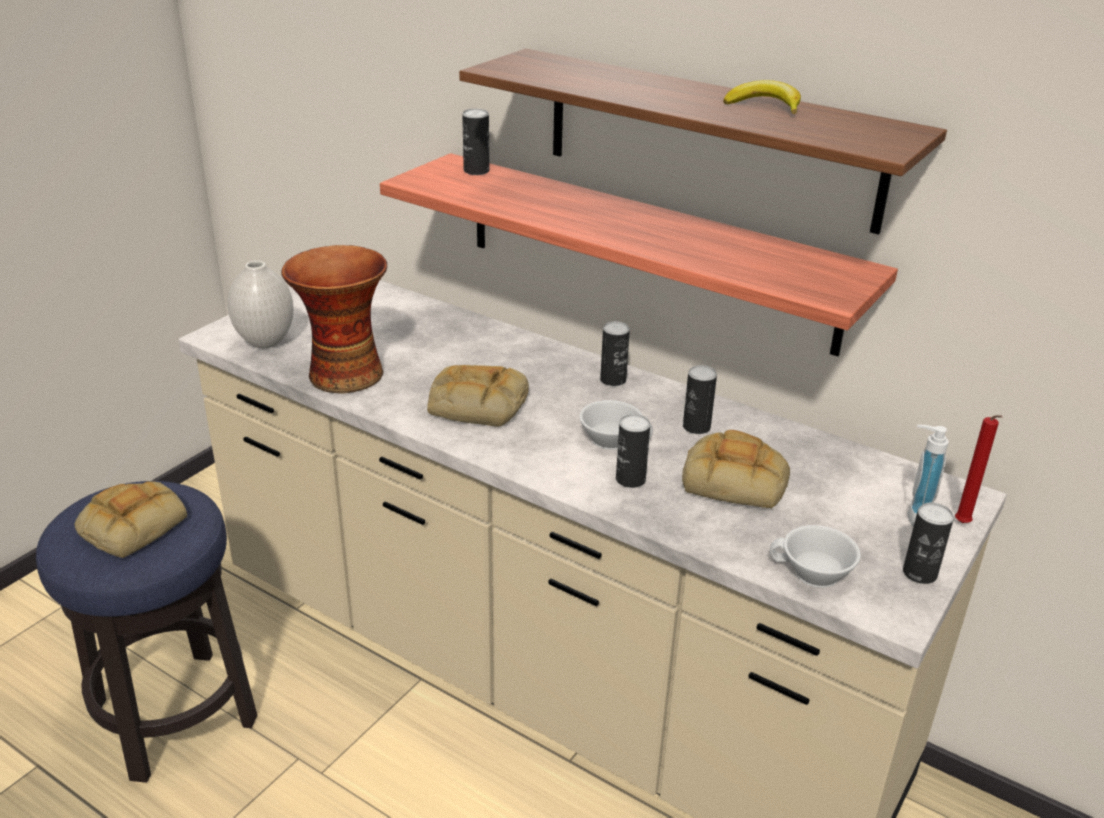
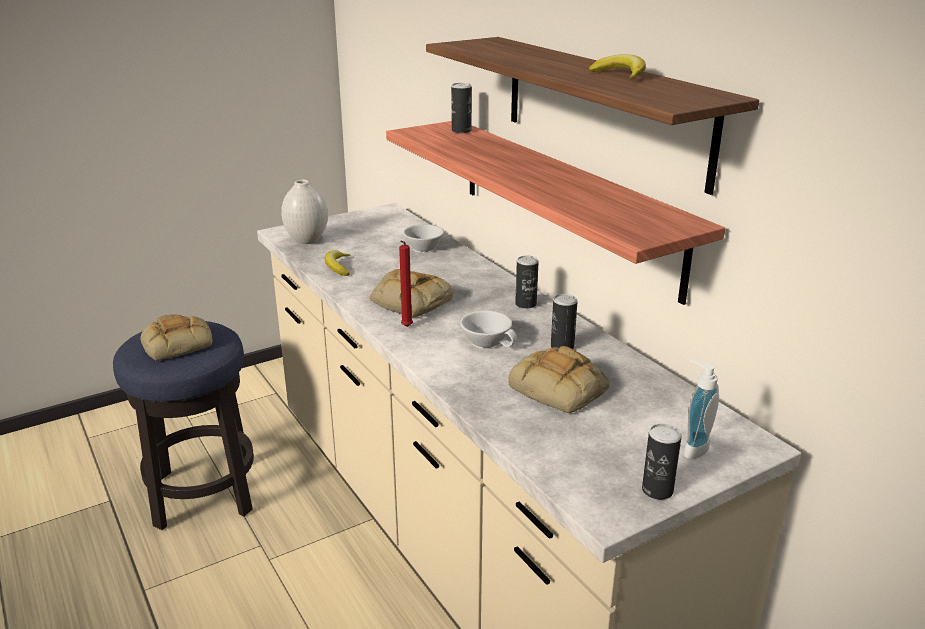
camera: 25 degrees right, 5 degrees down
vase [281,245,387,393] -> banana [325,250,351,276]
can [616,414,650,488] -> none
white cup [770,525,860,588] -> white cup moved to [403,224,444,253]
red candle [955,415,1002,523] -> red candle moved to [399,240,413,327]

